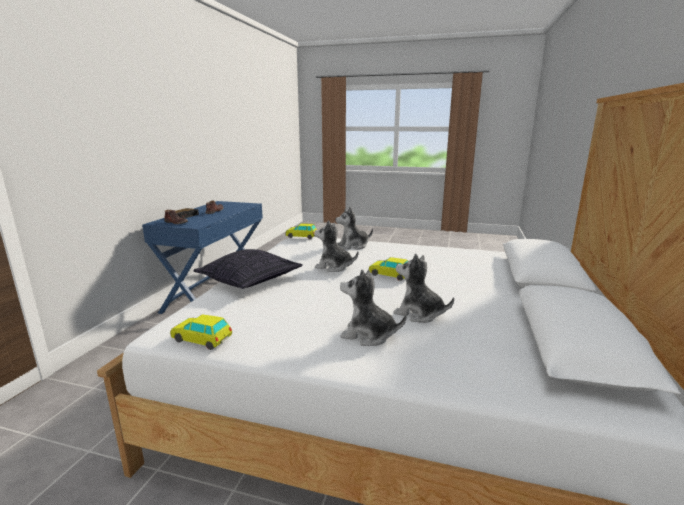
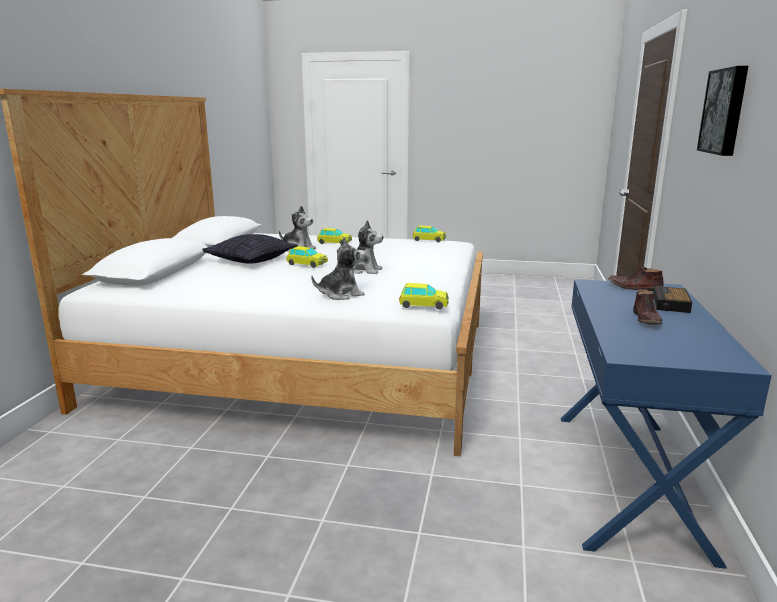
camera: 175 degrees right, 0 degrees up
pillow [194,249,302,289] -> pillow moved to [202,234,298,264]
plush toy [340,269,406,346] -> toy car [317,228,352,244]
none -> picture [697,66,748,156]

